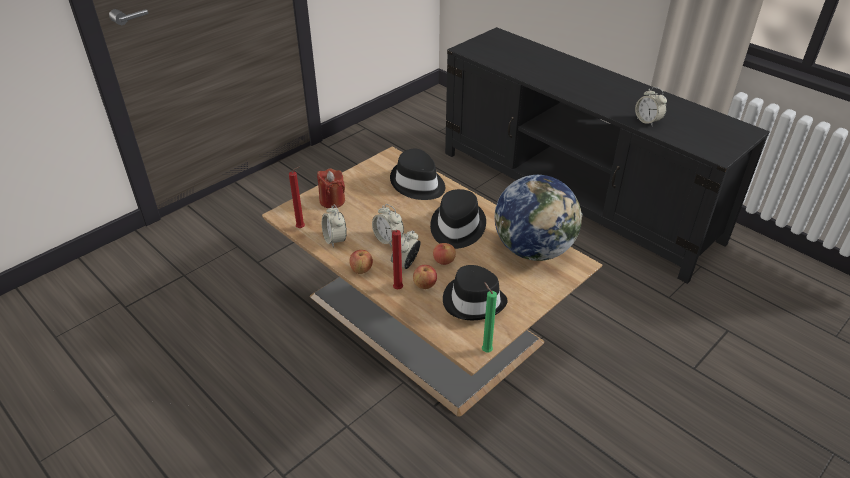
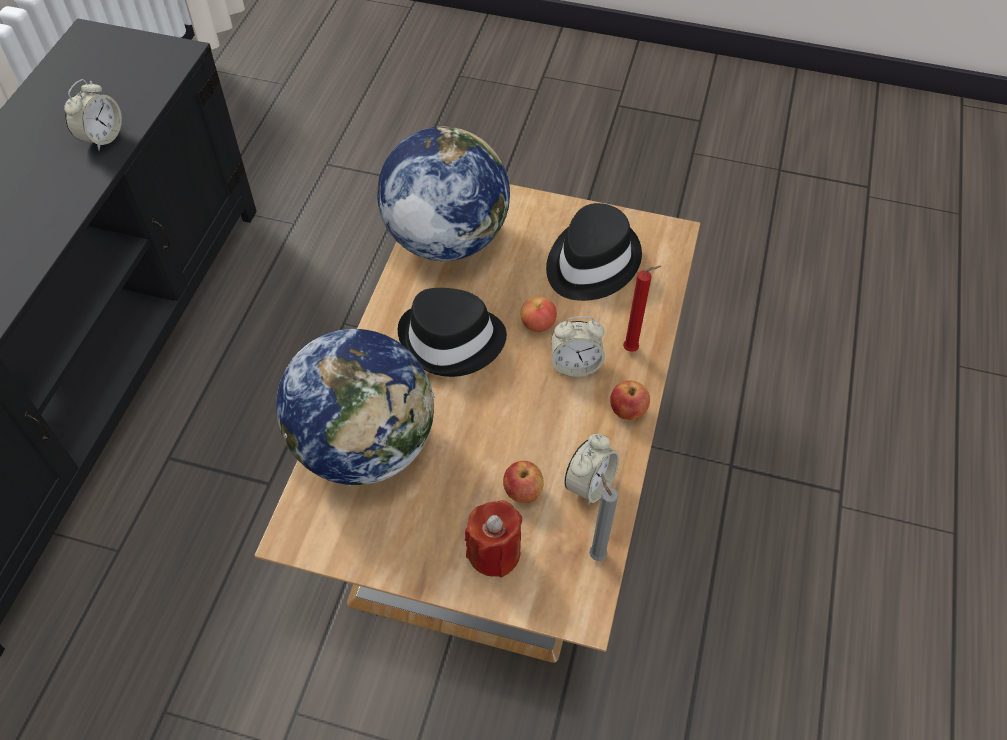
camera: 120 degrees left, 15 degrees up
red candle [289,167,305,228] -> grey candle [589,474,618,561]
alarm clock [372,204,404,247] -> none
black hat [390,149,445,200] -> globe [276,329,435,486]
apple [413,265,437,289] -> apple moved to [503,461,544,503]
green candle [482,282,497,352] -> none

